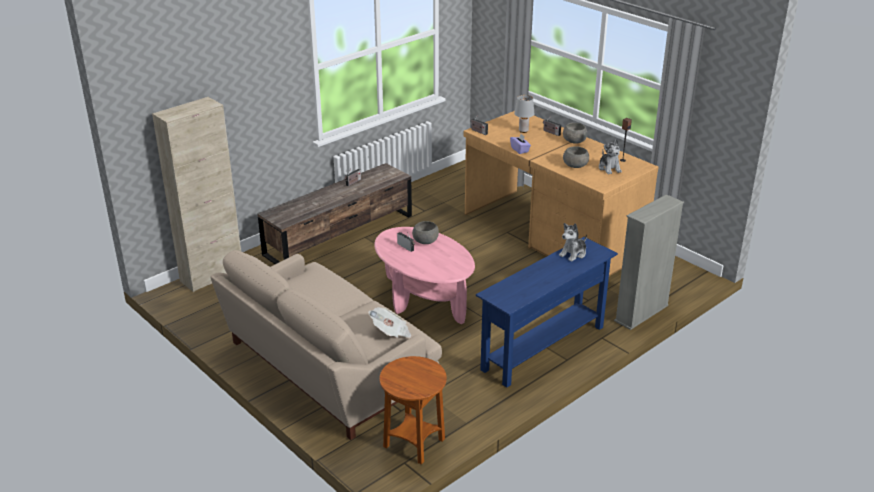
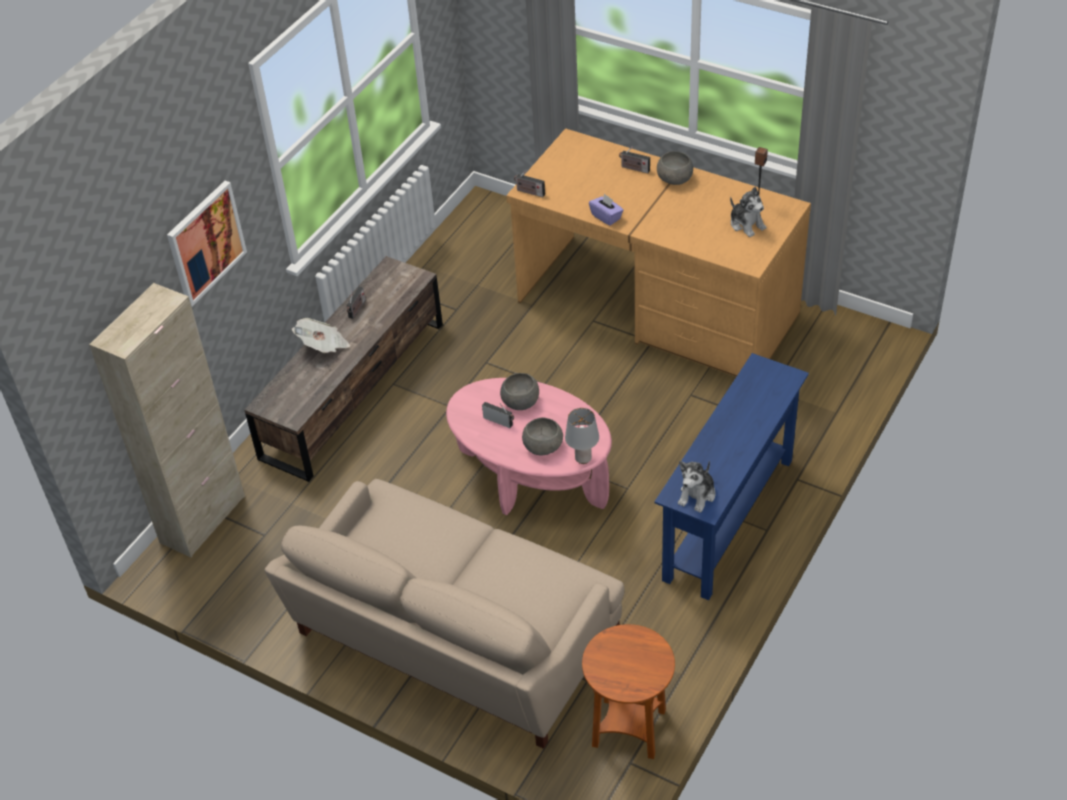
camera: 15 degrees left, 15 degrees up
newspaper [368,307,412,338] -> newspaper moved to [292,318,350,353]
grey table lamp [514,95,534,133] -> grey table lamp moved to [565,408,599,464]
plush toy [559,223,587,262] -> plush toy moved to [678,460,715,513]
grey bowl [563,146,589,168] -> grey bowl moved to [522,418,563,455]
grey bookcase [614,194,684,330] -> none
none -> picture [167,181,247,307]

